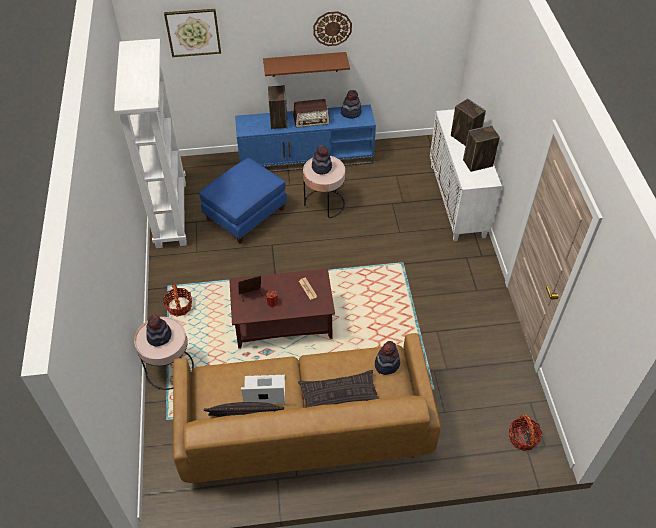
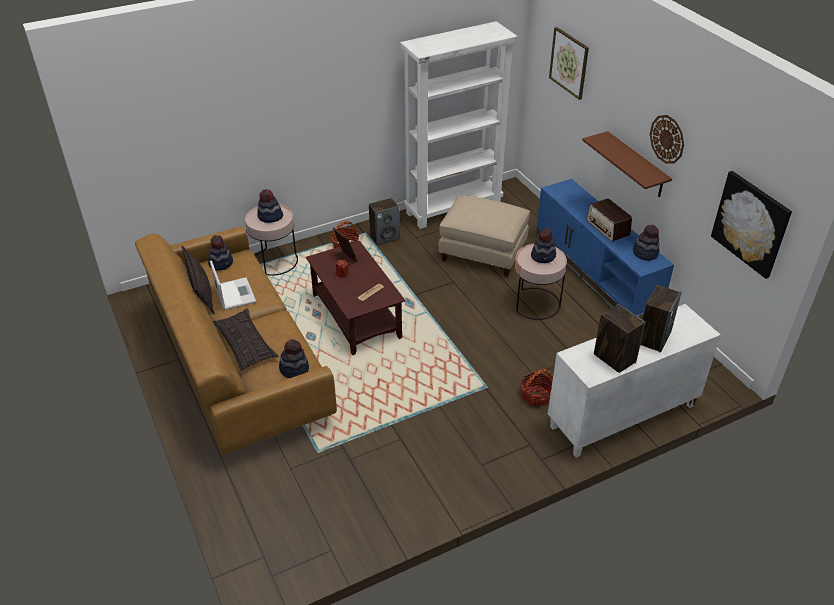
camera: 70 degrees right, 10 degrees down
blue ottoman [199,158,287,244] -> beige ottoman [438,195,530,277]
speaker [268,85,288,129] -> speaker moved to [369,198,400,246]
basket [509,415,543,451] -> basket moved to [520,369,553,407]
none -> hat [208,235,233,271]
none -> picture [711,171,792,279]

